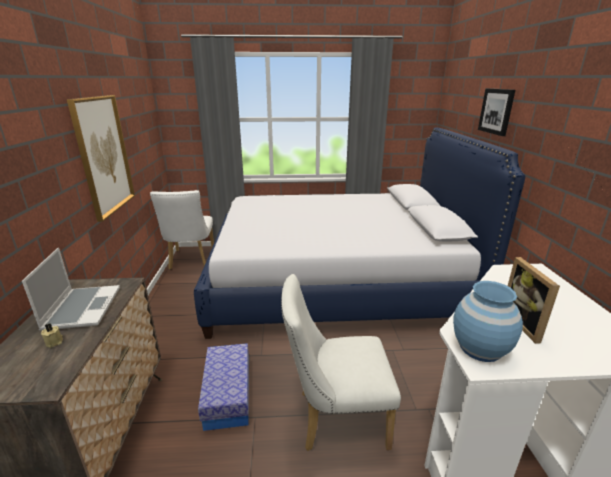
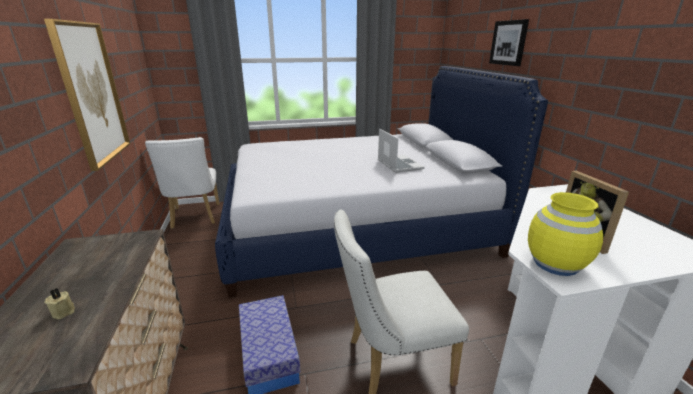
camera: 10 degrees left, 0 degrees up
laptop [22,248,120,330] -> laptop moved to [378,129,425,173]
blue vase [453,281,523,362] -> yellow vase [528,192,603,276]

